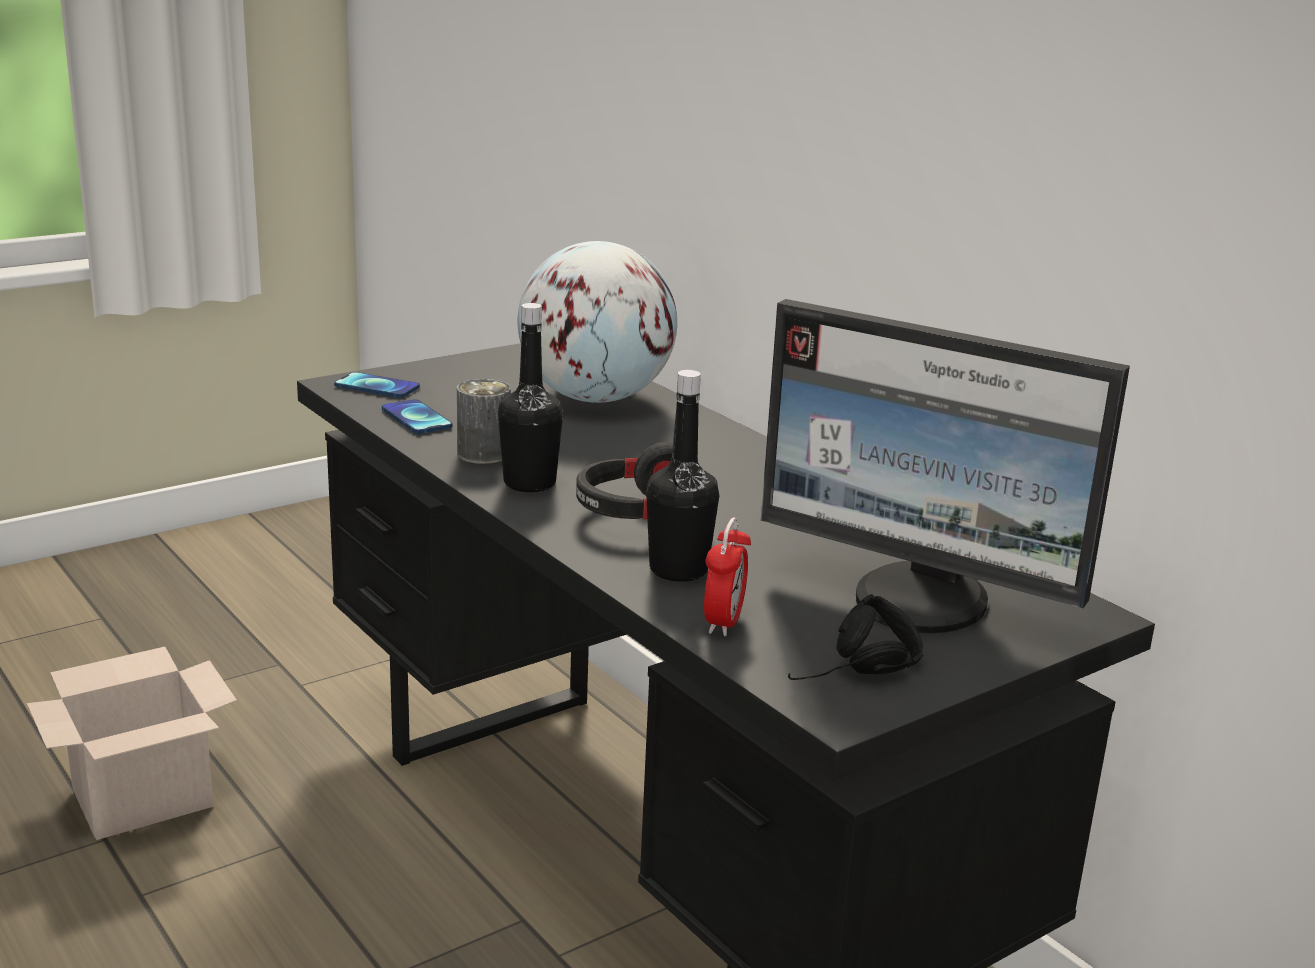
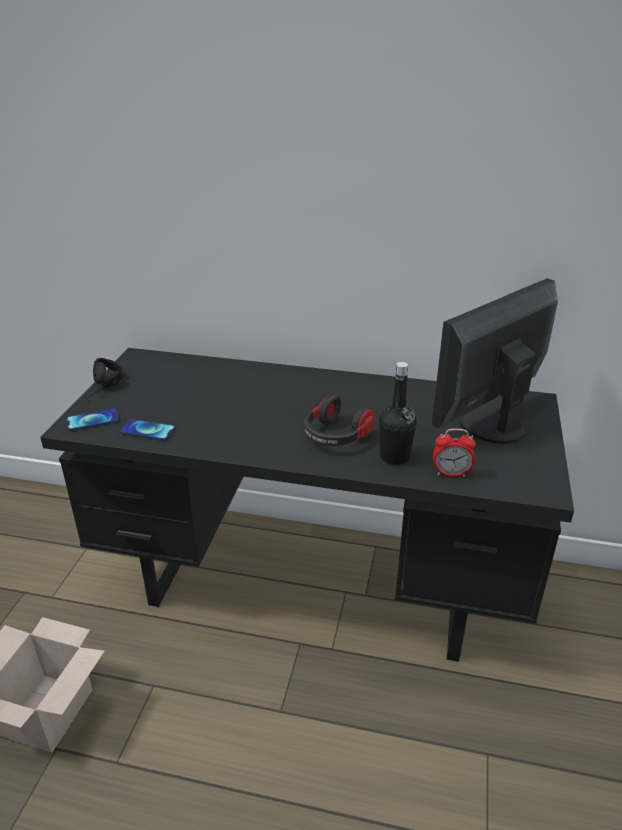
camera: 40 degrees left, 10 degrees up
can [457,379,511,464] -> none
black bottle [498,303,563,492] -> none
globe [518,241,677,403] -> none
alarm clock [704,517,751,636] -> alarm clock turned 120 degrees clockwise [433,428,476,477]
monitor [761,299,1130,633] -> monitor turned 150 degrees clockwise [432,278,558,444]
black headphones [788,594,923,680] -> black headphones moved to [85,358,125,399]

